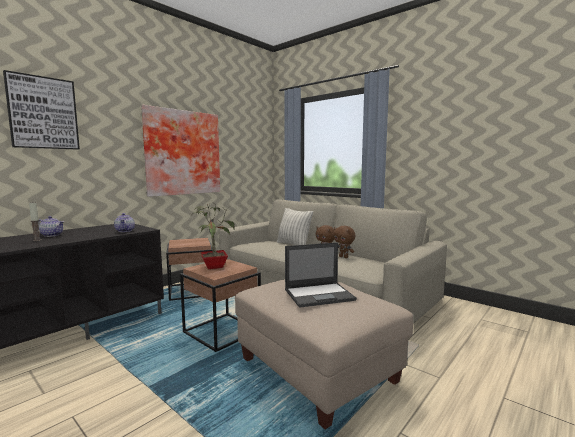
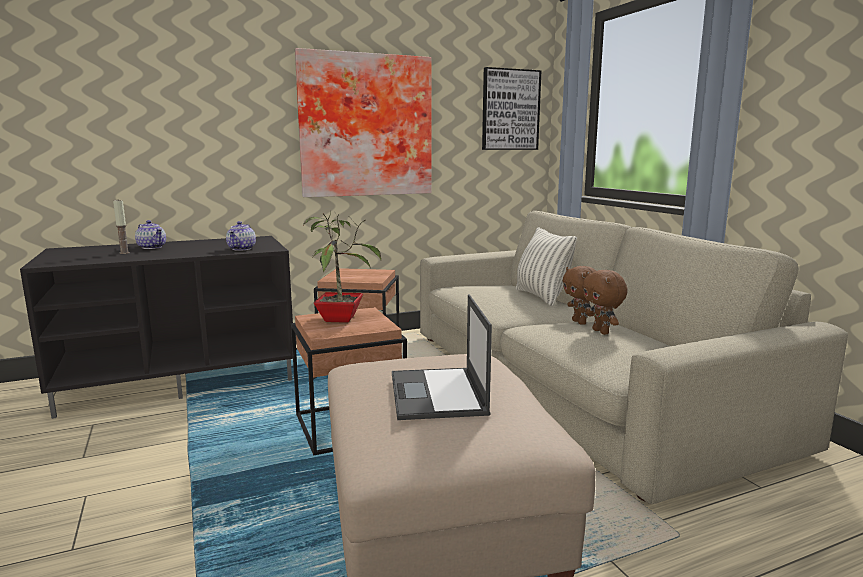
camera: 25 degrees right, 5 degrees up
picture [3,70,80,150] -> picture moved to [482,67,542,150]
laptop [285,242,357,308] -> laptop turned 75 degrees clockwise [392,294,492,420]

